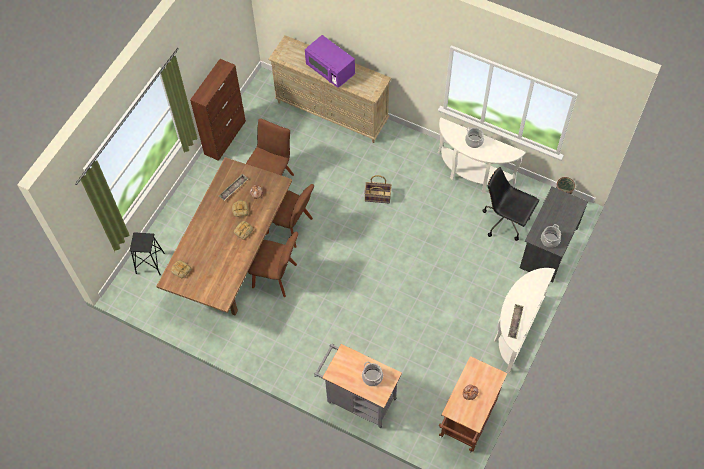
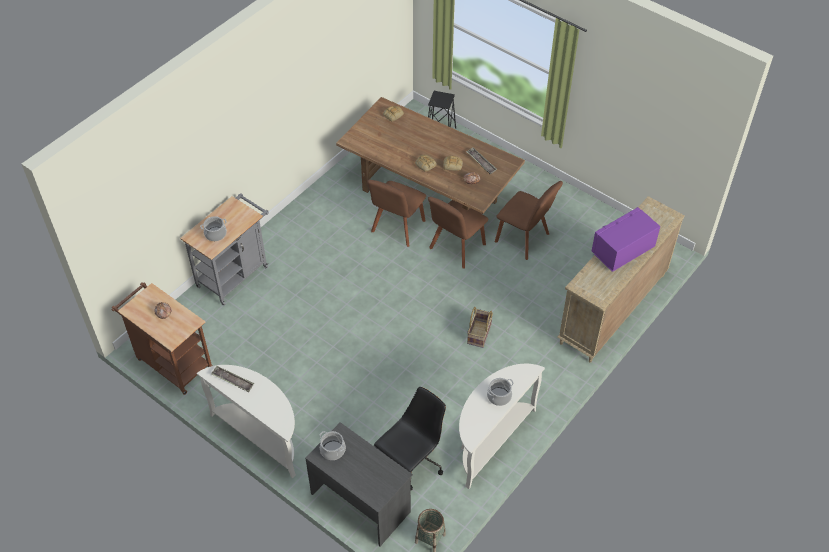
camera: 100 degrees right, 10 degrees down
brown cabinet [190,59,246,161] -> none

